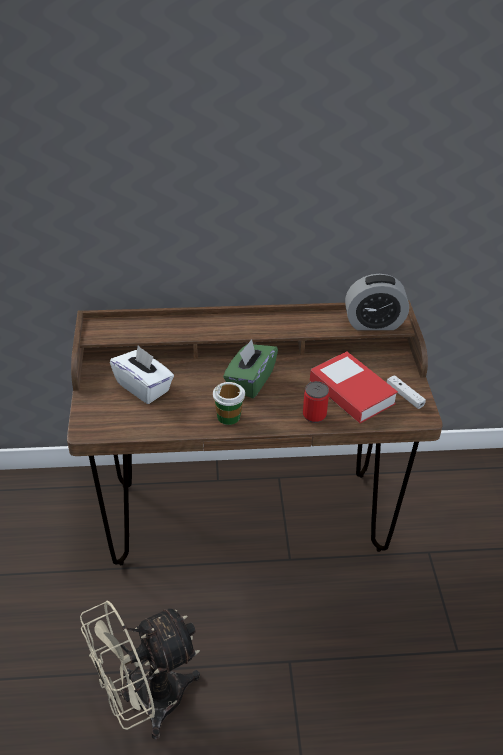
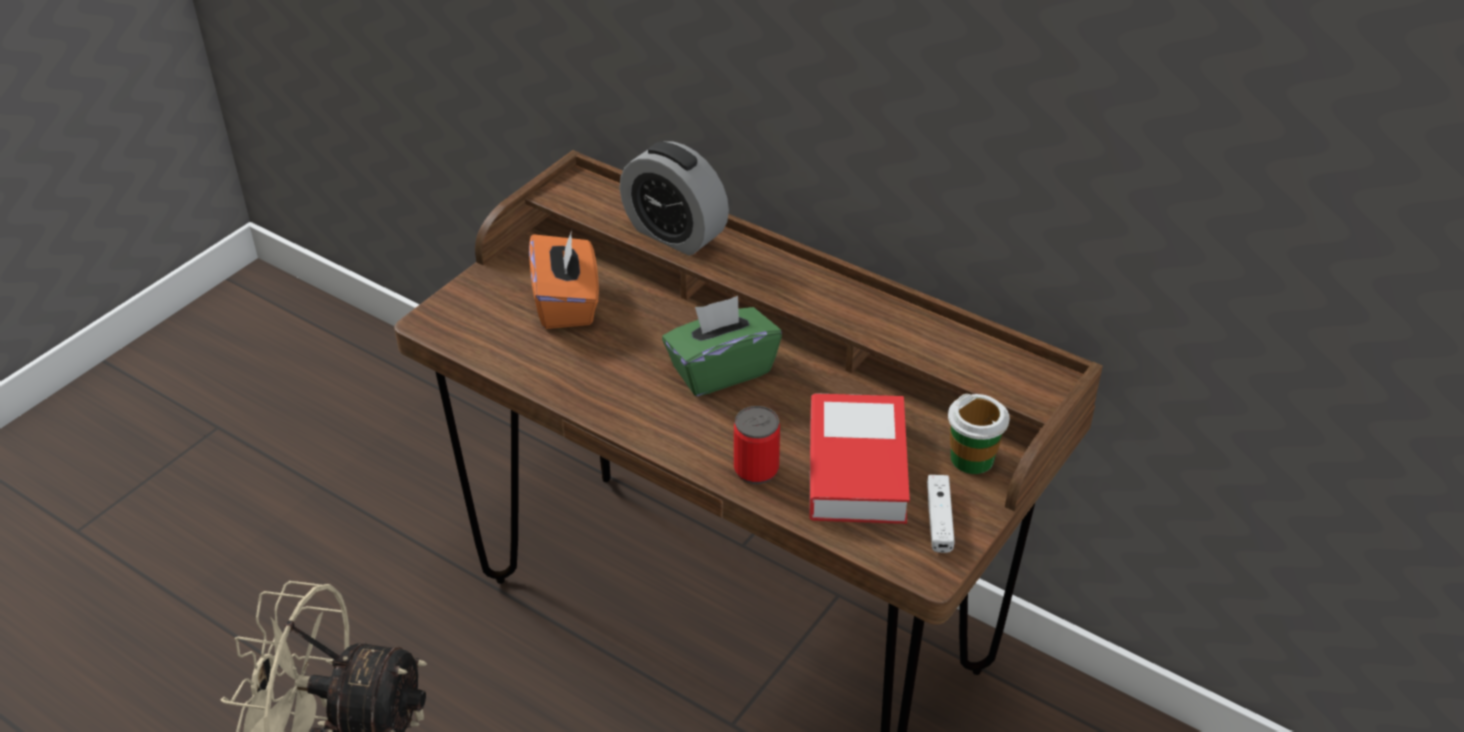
camera: 40 degrees right, 0 degrees up
white tissue box [110,345,174,404] -> orange tissue box [529,230,599,329]
cup [213,382,245,425] -> cup moved to [948,394,1010,474]
alarm clock [345,274,409,330] -> alarm clock moved to [620,141,729,255]

